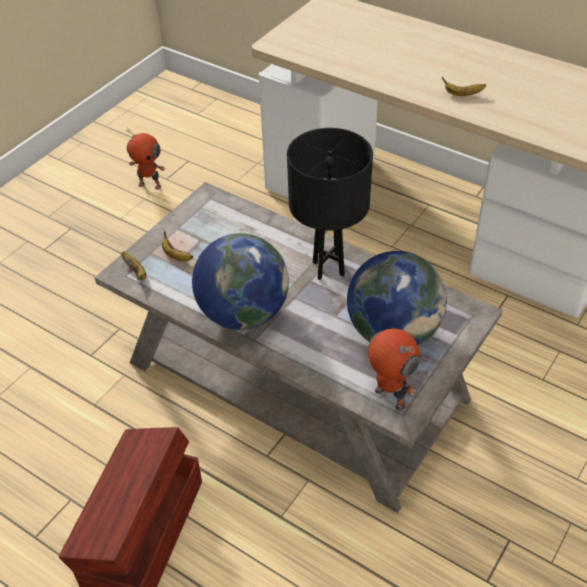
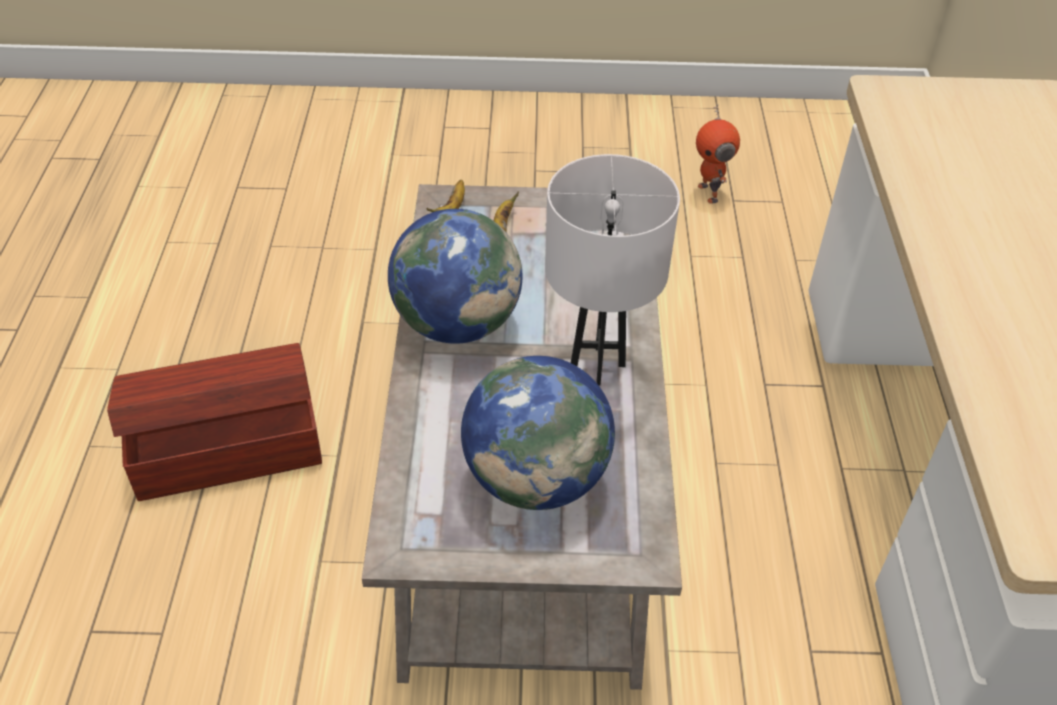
camera: 55 degrees right, 0 degrees up
black table lamp [287,128,373,280] -> white table lamp [545,154,680,386]
toy robot [368,328,420,411] -> none
banana [442,77,486,96] -> none

